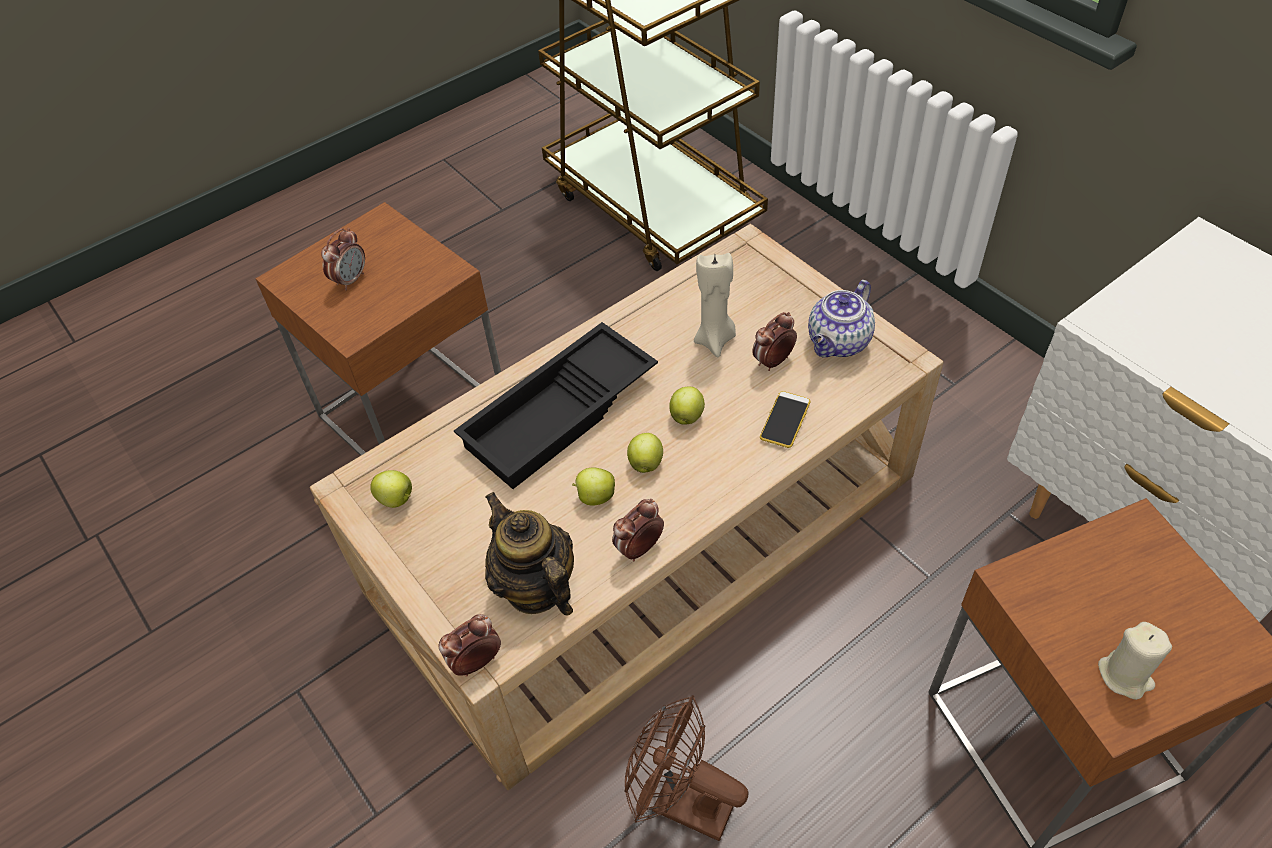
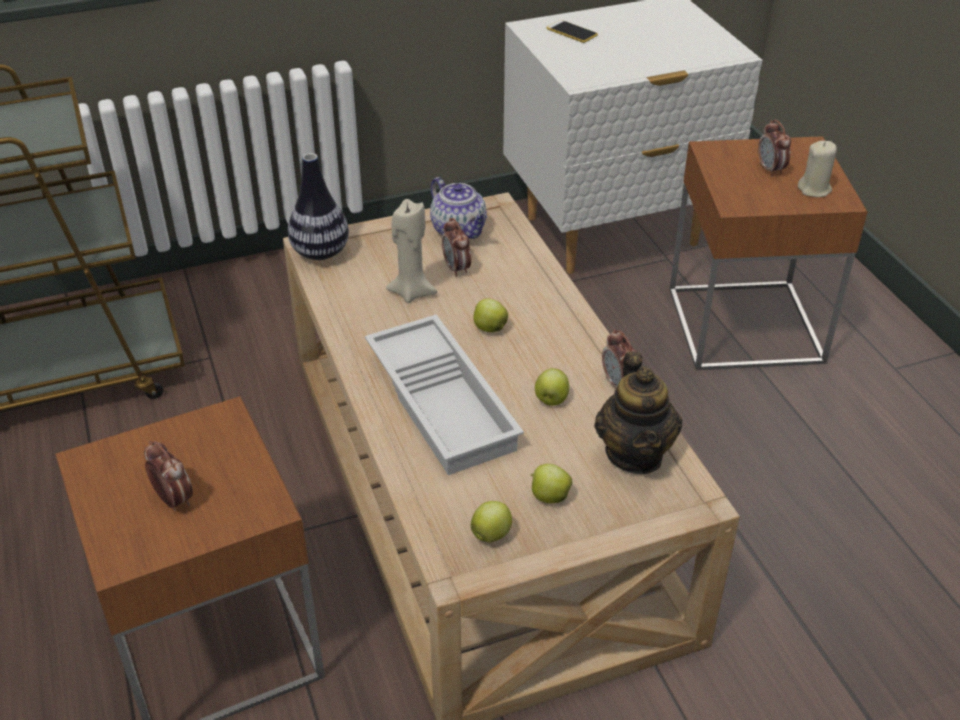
camera: 75 degrees left, 10 degrees down
alarm clock [439,614,501,677] -> alarm clock moved to [758,120,791,177]
black tray [454,322,658,489] -> white tray [365,315,524,475]
teapot [485,492,574,616] -> teapot turned 75 degrees counterclockwise [594,351,682,474]
brown fan [624,695,748,841] -> none
apple [627,433,663,473] -> apple moved to [531,464,572,503]
phone [760,391,811,448] -> phone moved to [547,20,598,43]
none -> vase [288,153,349,260]

